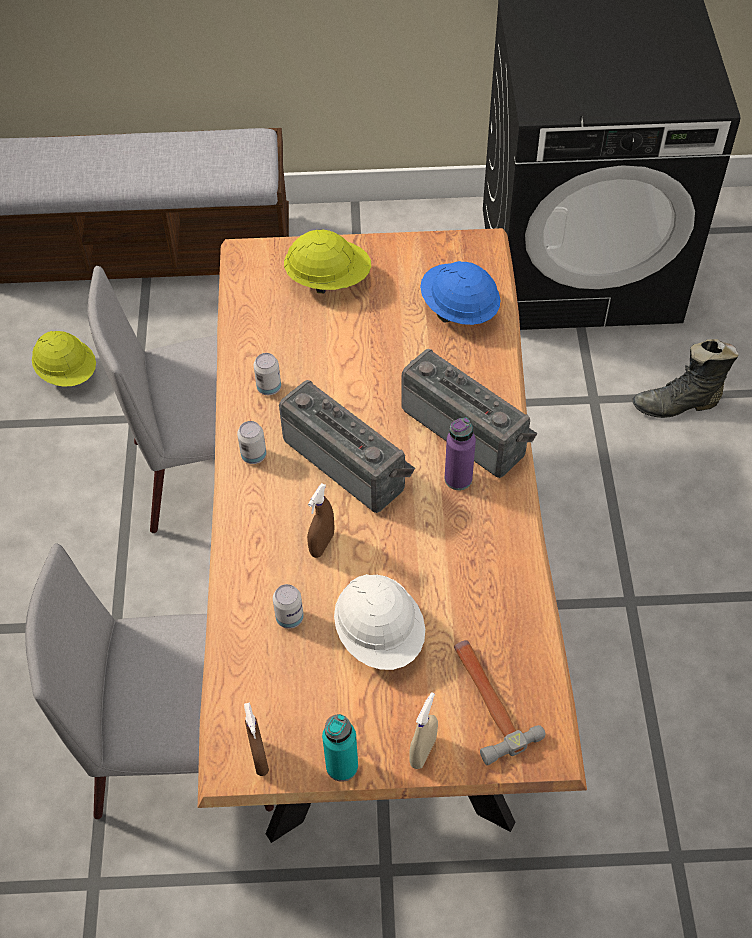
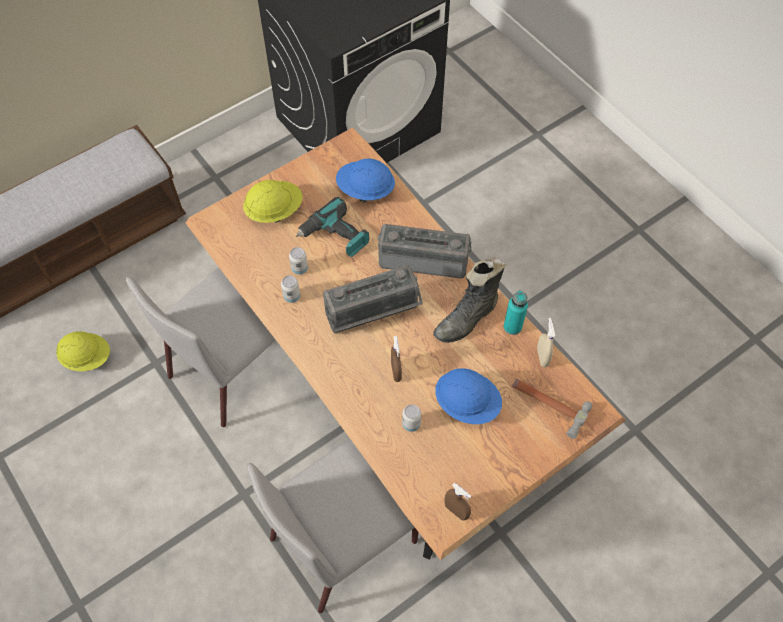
camera: 35 degrees left, 5 degrees up
can [237,421,266,464] -> can moved to [289,247,308,275]
radio [279,380,415,513] -> radio turned 150 degrees clockwise [323,265,423,334]
turquoise bottle [322,714,358,782] -> turquoise bottle moved to [504,290,528,335]
white hard hat [334,574,425,670] -> blue hard hat [435,368,502,424]
beige spray bottle [409,692,438,769] -> beige spray bottle moved to [537,318,555,367]
purple bottle [445,417,476,490] -> none
black boot [632,339,739,418] -> black boot moved to [433,258,505,343]
none -> power drill [296,197,369,257]

